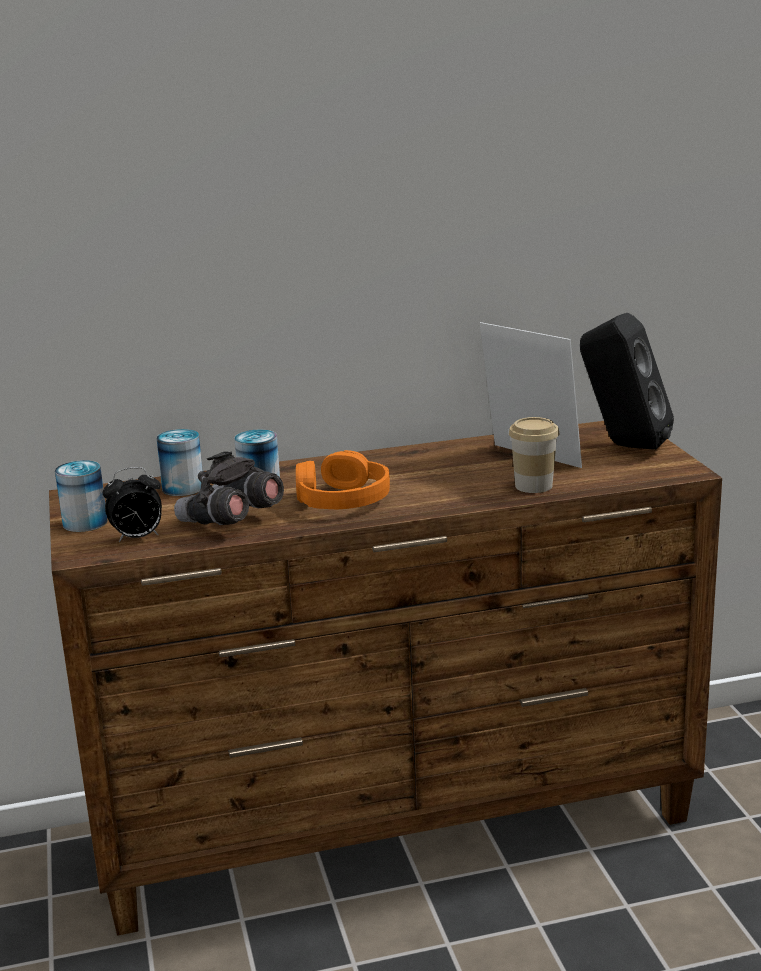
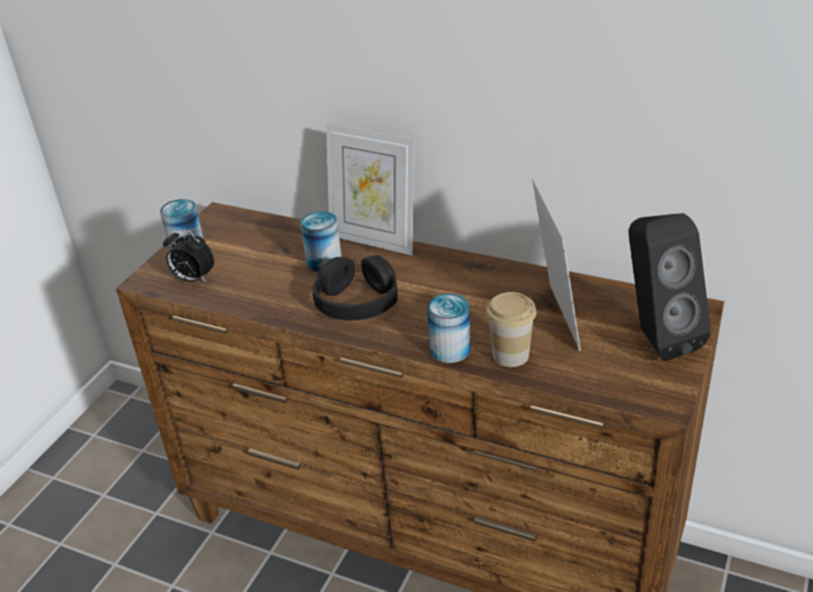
camera: 40 degrees right, 15 degrees up
can [157,429,203,496] -> can moved to [427,293,471,363]
grey binoculars [174,451,284,525] -> none
orange headphones [296,450,390,509] -> black headphones [313,255,398,320]
none -> picture frame [326,123,415,255]

